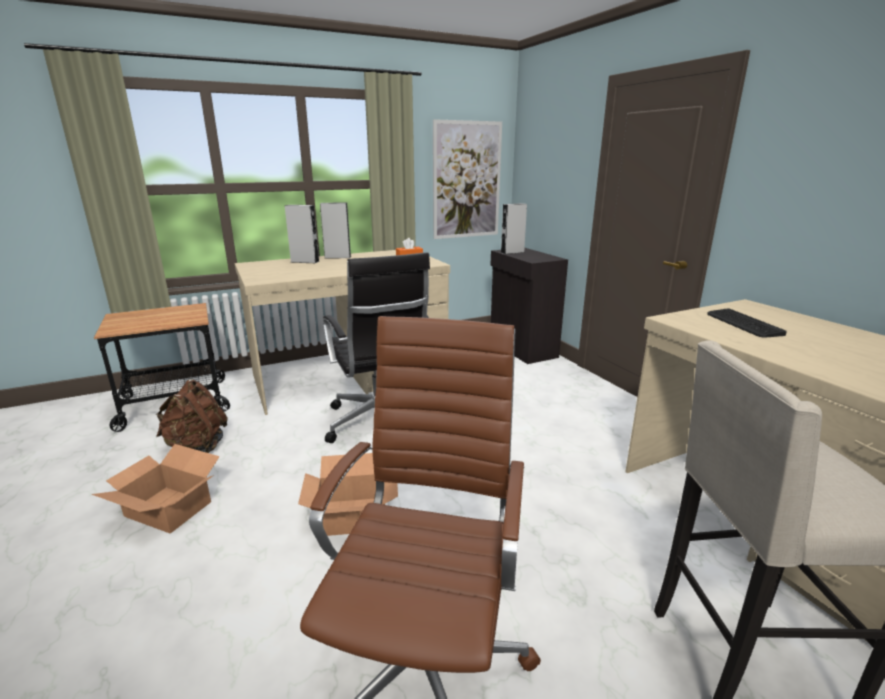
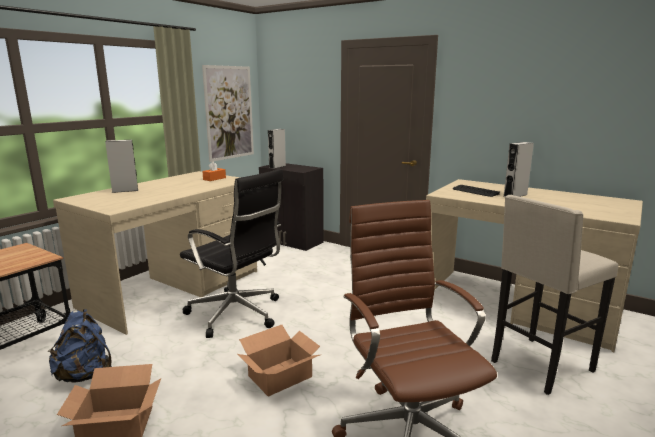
camera: 30 degrees left, 5 degrees down
brown backpack [156,379,228,453] -> blue backpack [48,309,112,383]
grey speaker [320,203,351,259] -> grey speaker moved to [504,142,534,197]

